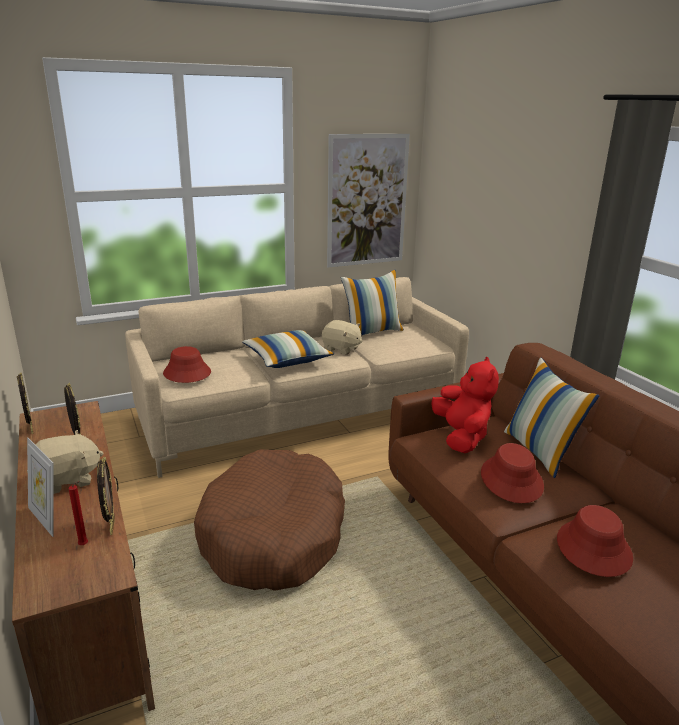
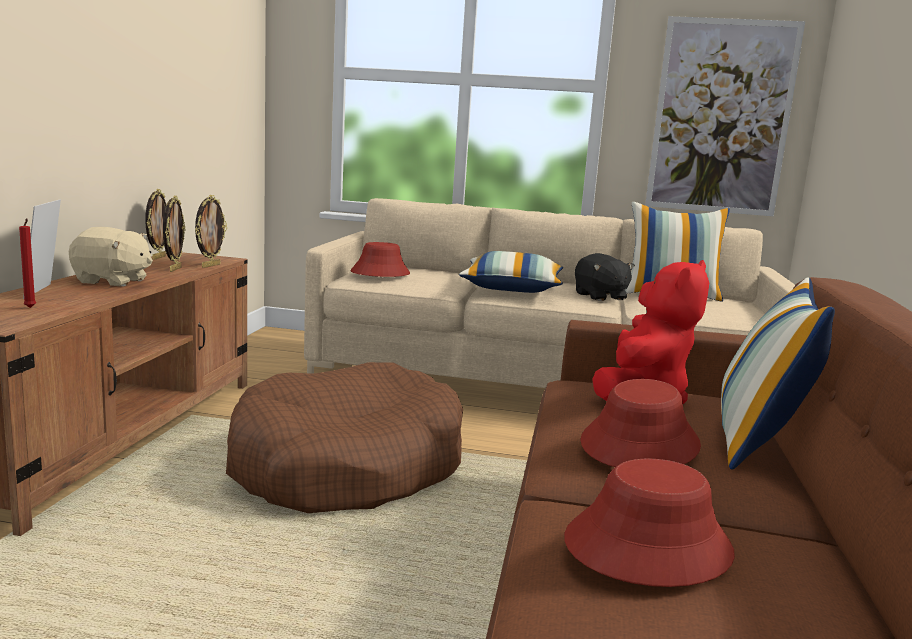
camera: 35 degrees right, 10 degrees down
picture frame [97,457,115,535] -> picture frame moved to [195,195,227,268]
beige plush toy [322,320,362,355] -> black plush toy [575,253,635,301]

